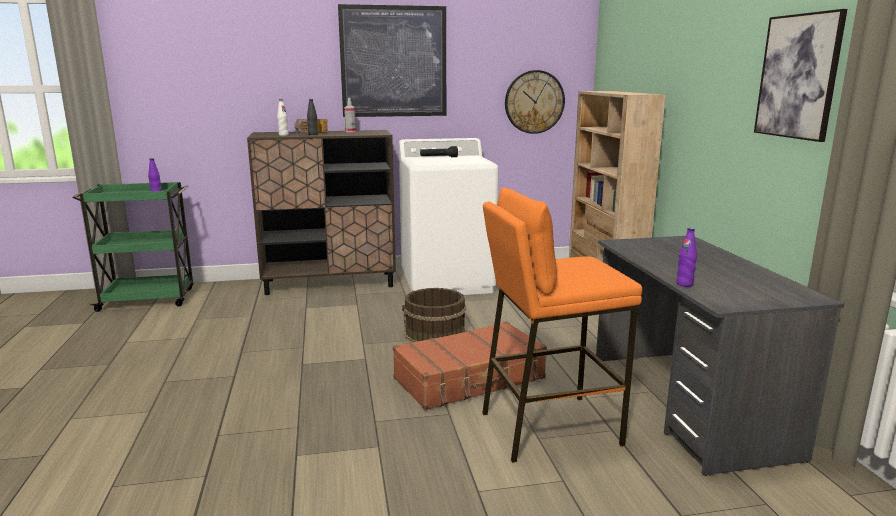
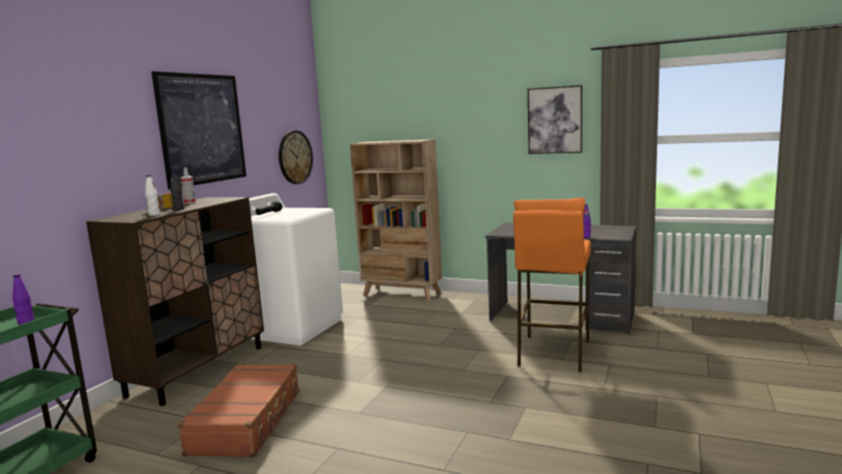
camera: 55 degrees left, 5 degrees down
brown suitcase [393,321,547,410] -> brown suitcase moved to [178,364,301,458]
brown bucket [402,288,466,342] -> none

